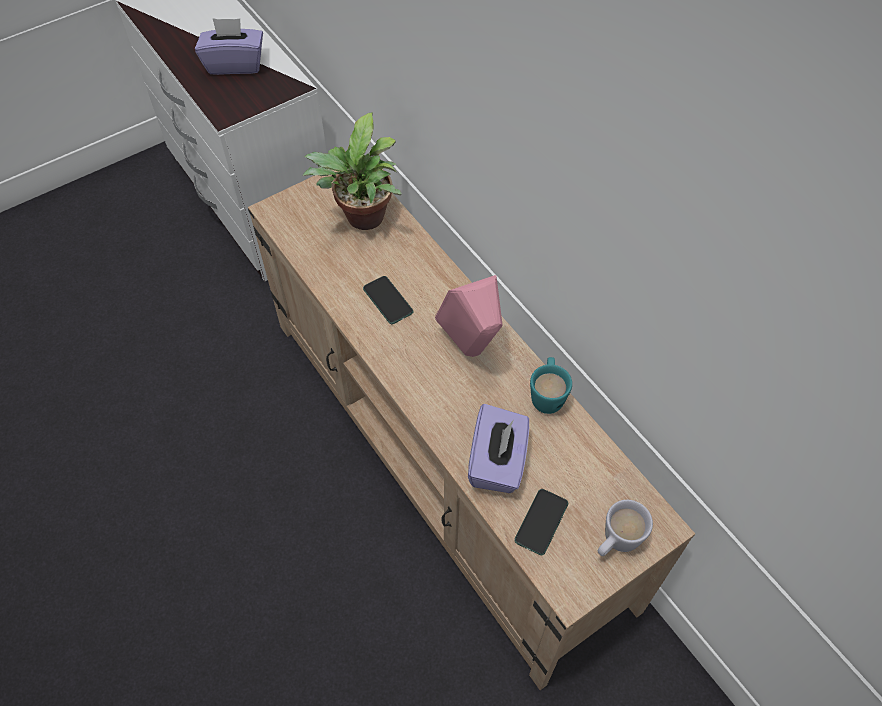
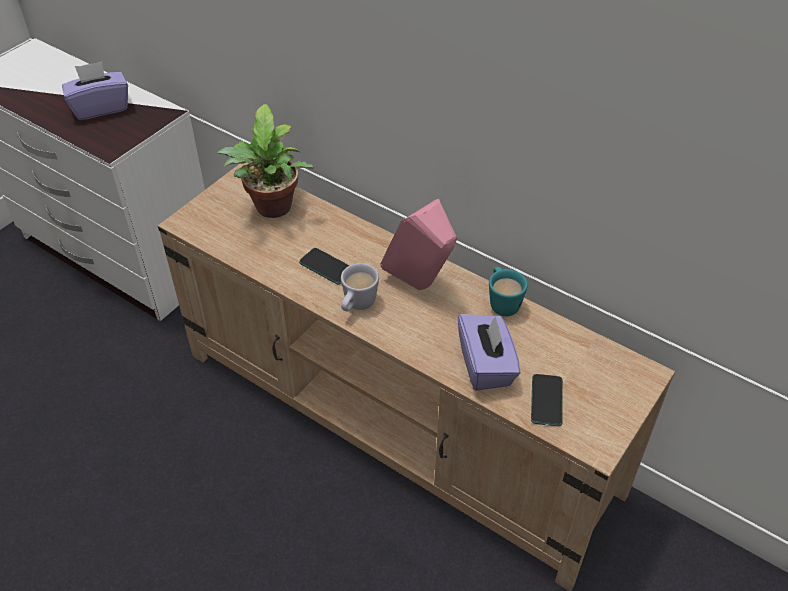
camera: 20 degrees left, 10 degrees down
white mug [598,500,653,556] -> white mug moved to [341,263,379,312]

